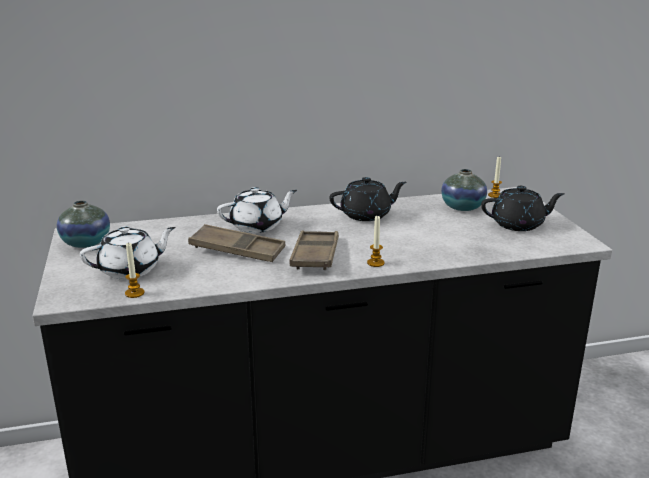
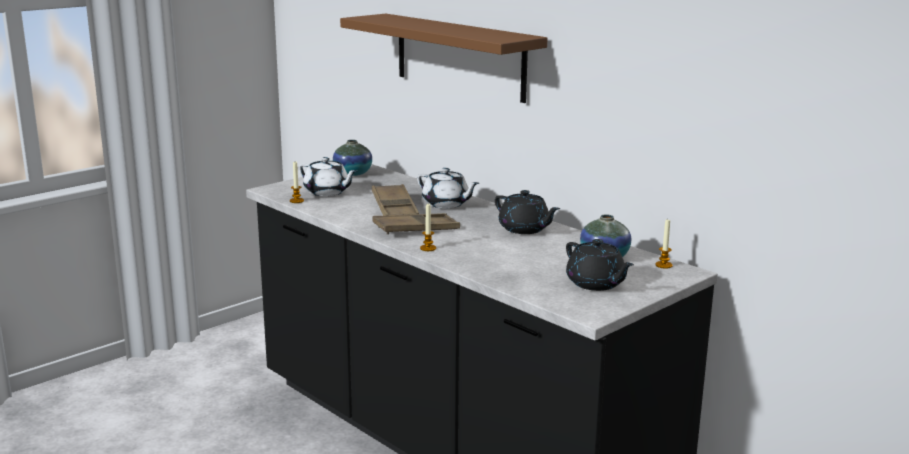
camera: 60 degrees right, 5 degrees down
none -> brown shelf [340,14,547,103]

